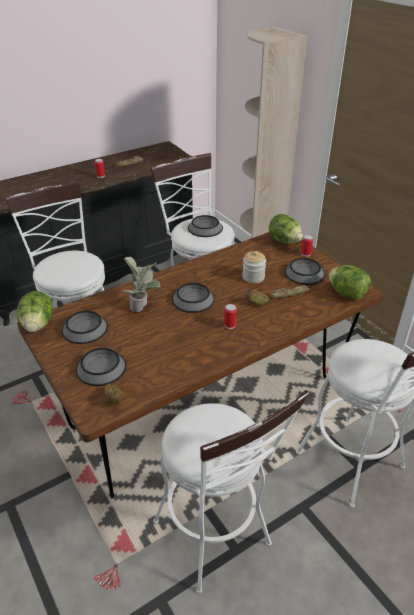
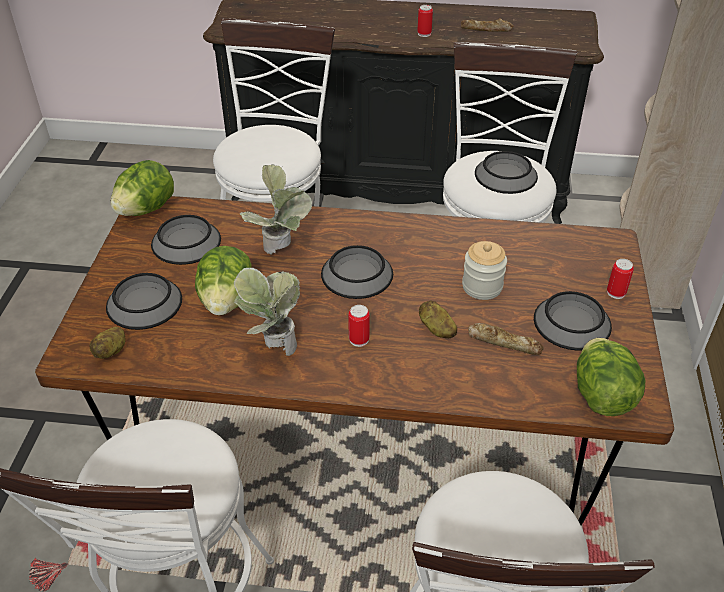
camera: 40 degrees right, 5 degrees up
lettuce [269,214,303,244] -> lettuce moved to [195,246,252,315]
none -> potted plant [234,268,300,356]

